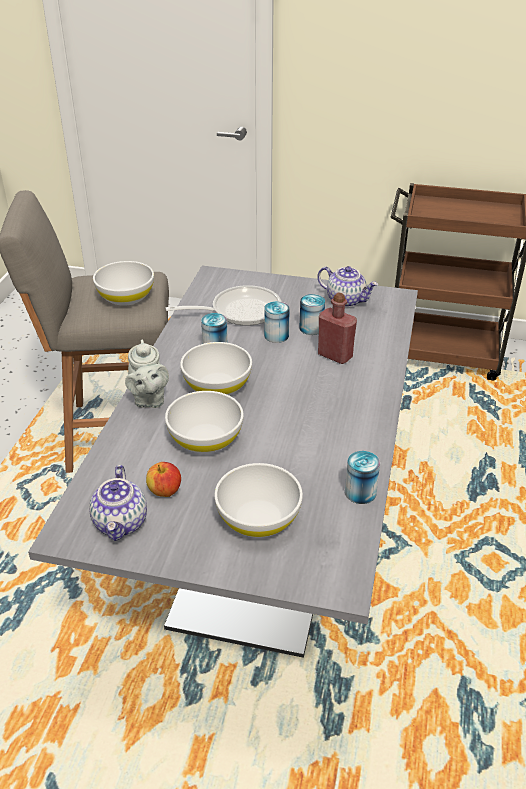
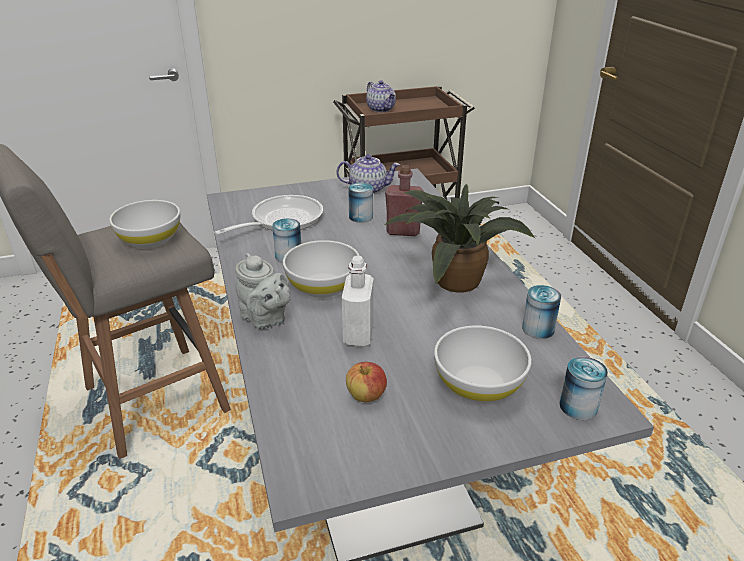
camera: 30 degrees left, 5 degrees down
teapot [89,465,147,541] -> teapot moved to [366,80,396,112]
white bowl [165,391,244,453] -> white bottle [342,256,374,346]
can [264,301,290,343] -> can moved to [560,357,608,420]
none -> potted plant [385,184,535,292]

